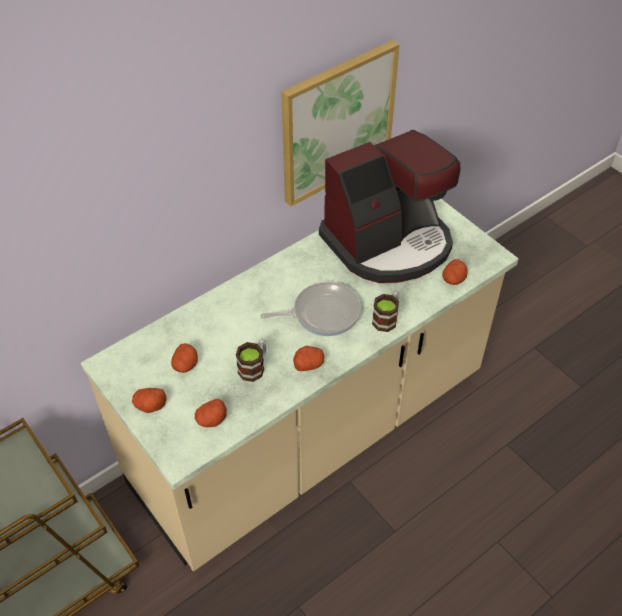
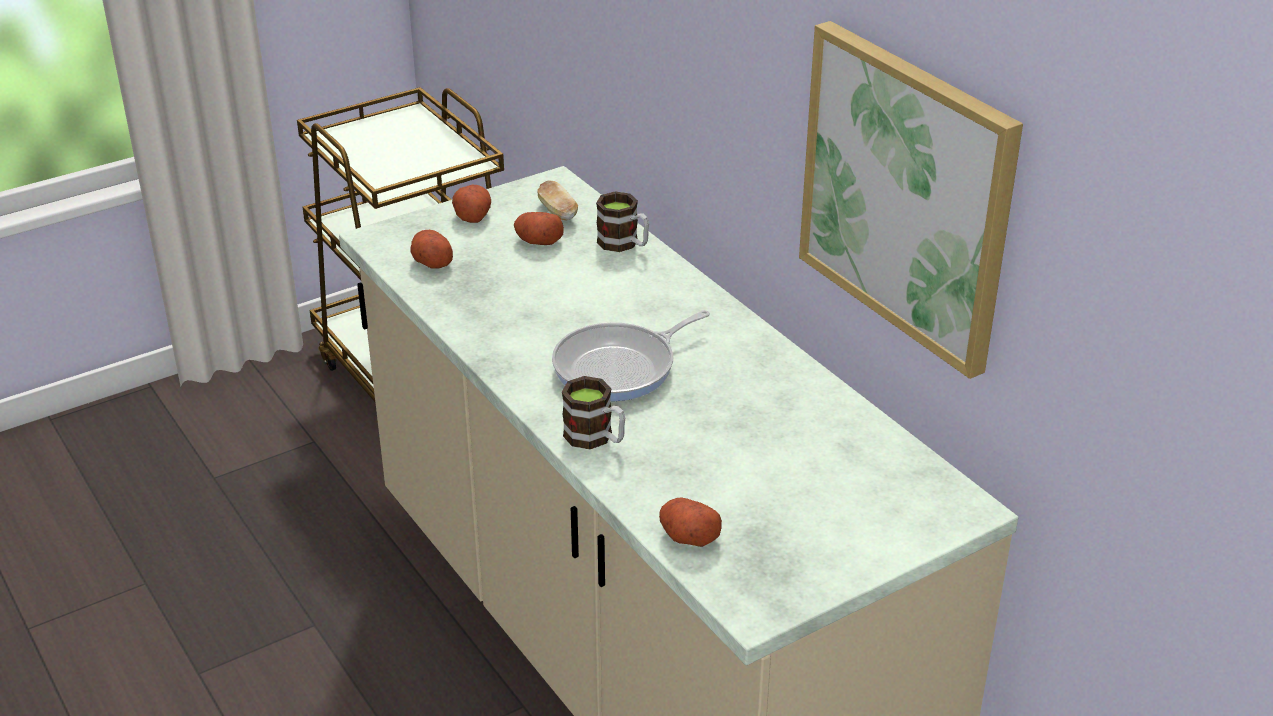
camera: 95 degrees right, 15 degrees down
mug [236,338,266,382] -> mug moved to [596,191,649,252]
frying pan [260,282,361,336] -> frying pan turned 60 degrees clockwise [552,310,710,401]
potato [293,346,325,371] -> none
coffee machine [319,130,461,283] -> none
none -> bread [537,181,578,220]

